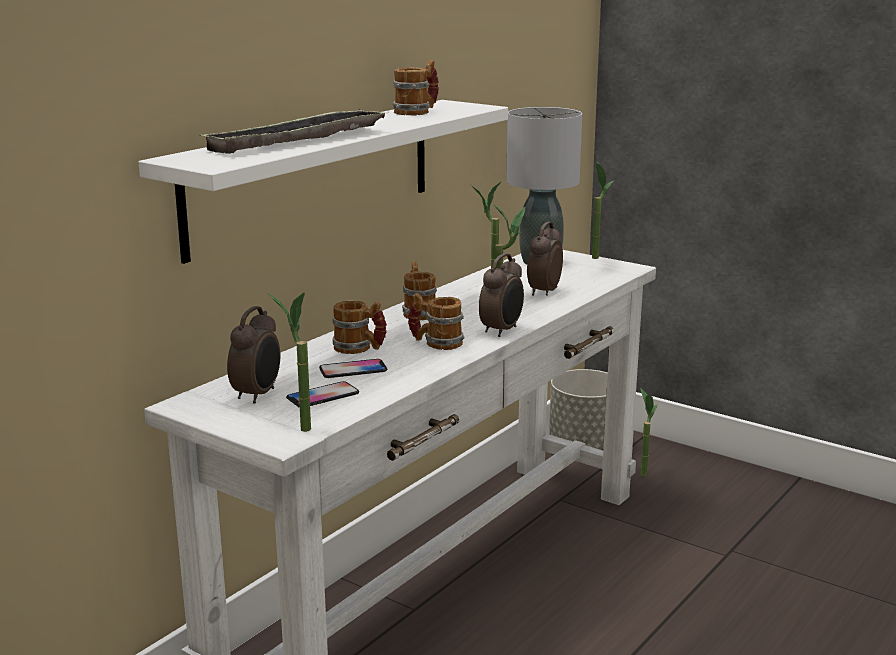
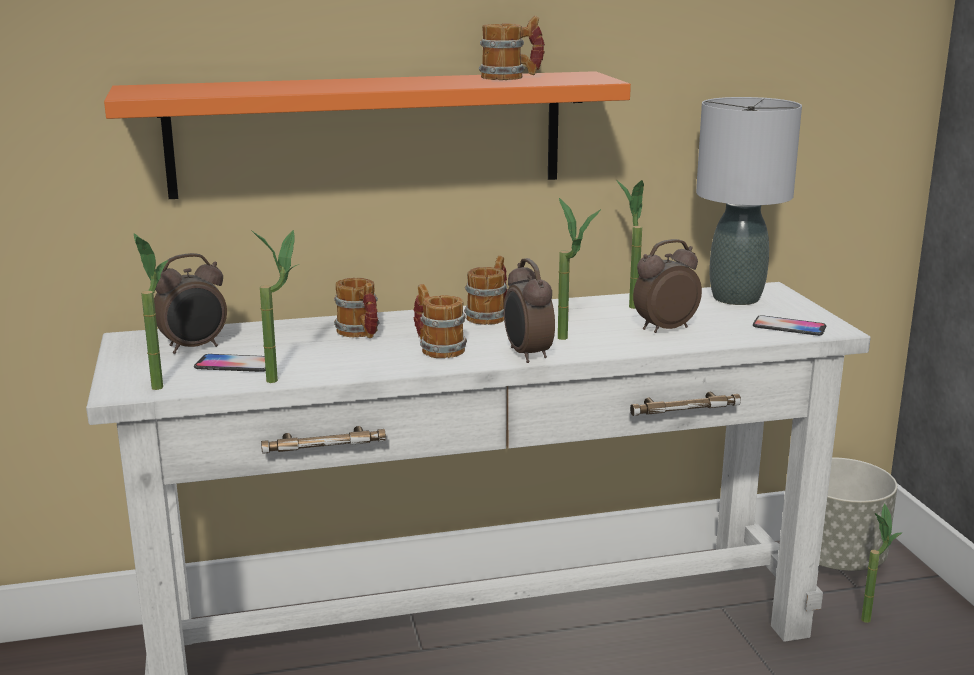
camera: 40 degrees right, 0 degrees up
white shelf [139,100,508,264] -> orange shelf [104,71,631,199]
tray [199,109,389,154] -> none
phone [319,359,387,378] -> phone moved to [753,315,826,336]
alarm clock [479,253,524,337] -> alarm clock turned 90 degrees clockwise [504,258,555,363]
potted plant [592,162,614,259] -> potted plant moved to [251,230,299,383]

